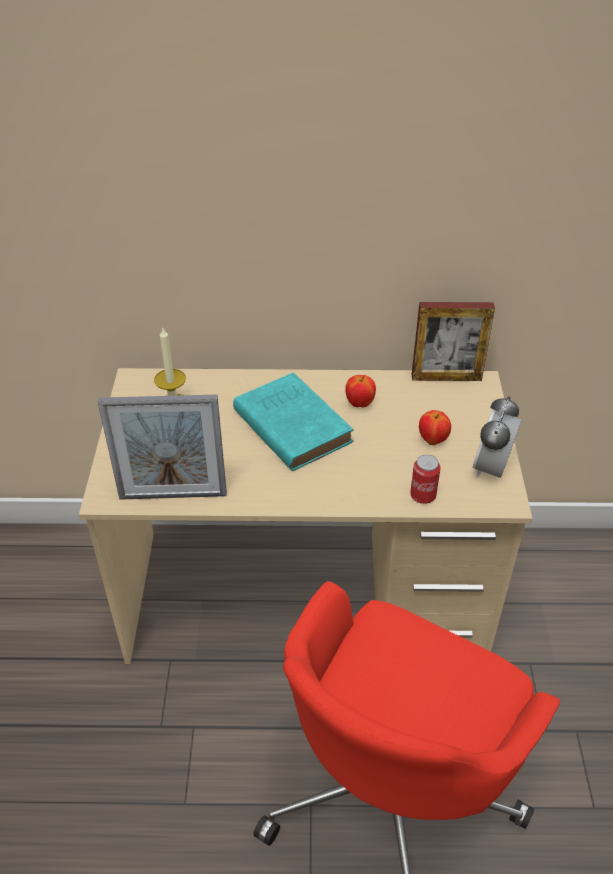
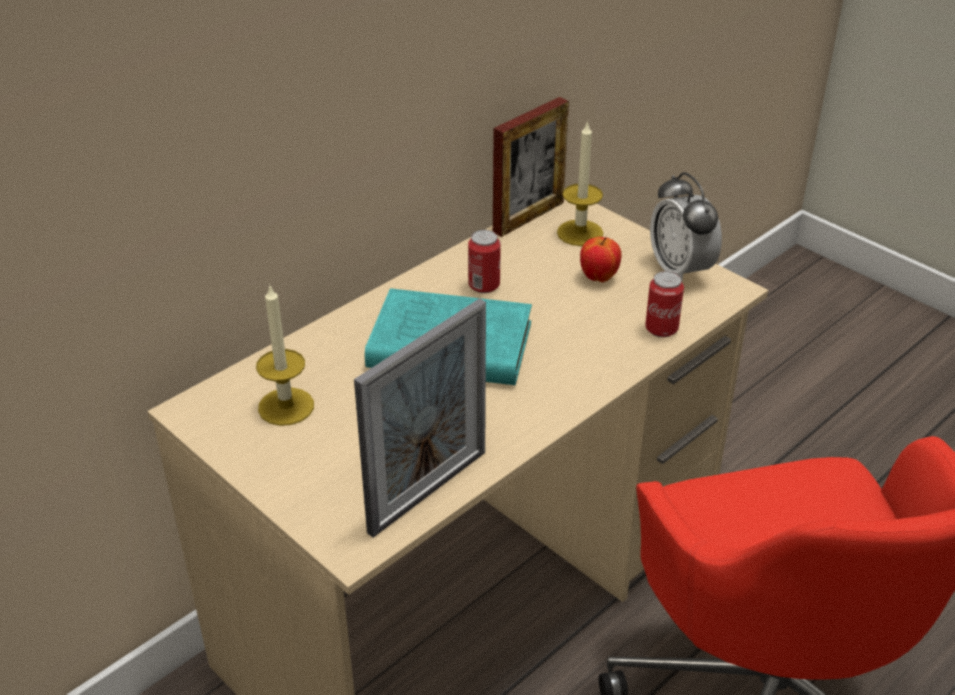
camera: 45 degrees left, 5 degrees down
apple [345,375,376,407] -> can [468,230,501,293]
none -> candle [557,121,603,246]

